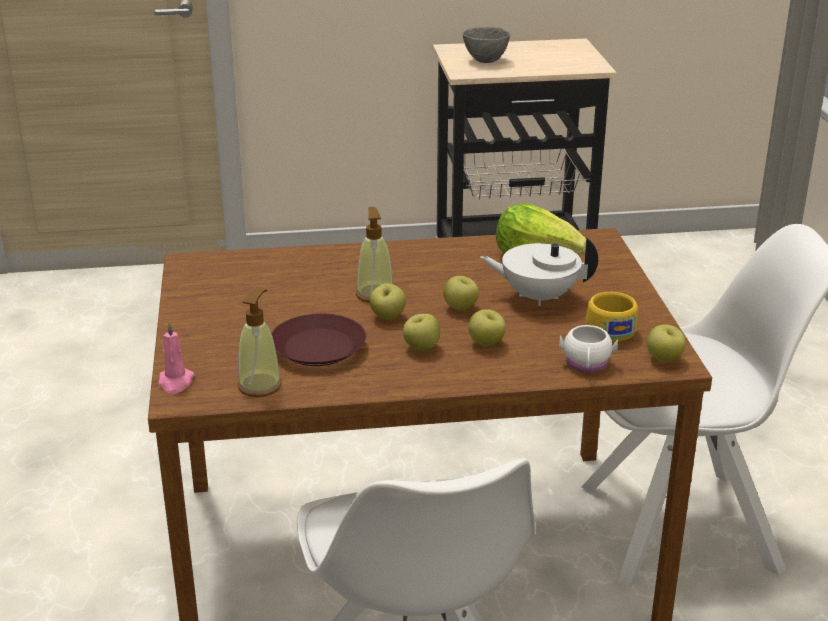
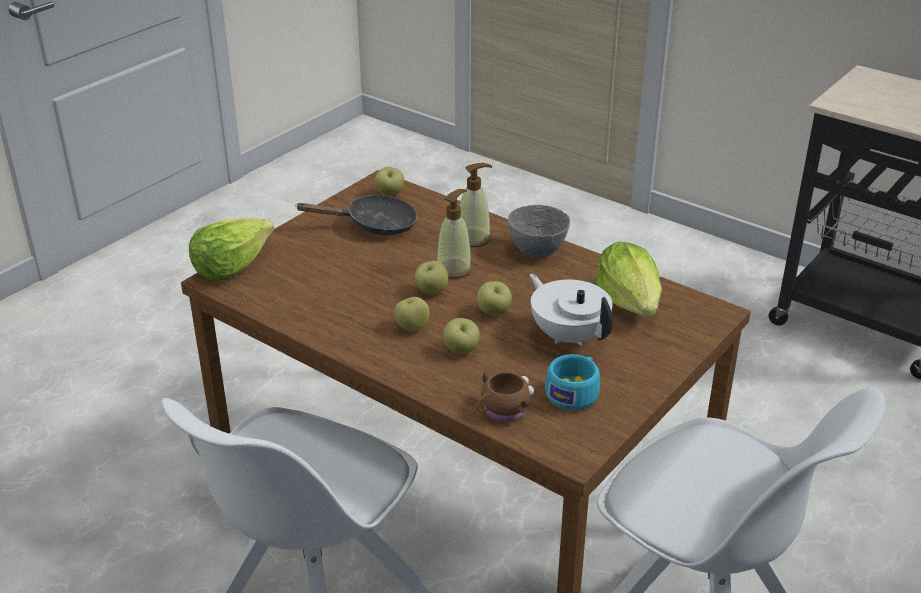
camera: 45 degrees right, 5 degrees up
pink candle [158,322,194,394] -> lettuce [189,217,274,280]
soap dispenser [238,288,282,397] -> soap dispenser moved to [460,163,493,247]
brown plate [271,313,366,366] -> none
grey bowl [463,27,510,63] -> grey bowl moved to [508,205,570,258]
white mug [559,325,618,373] -> brown mug [476,371,534,422]
yellow cup [585,292,638,342] -> turquoise cup [545,354,600,410]
apple [647,324,686,362] -> apple moved to [375,167,404,196]
none -> black frying pan [295,194,417,235]

